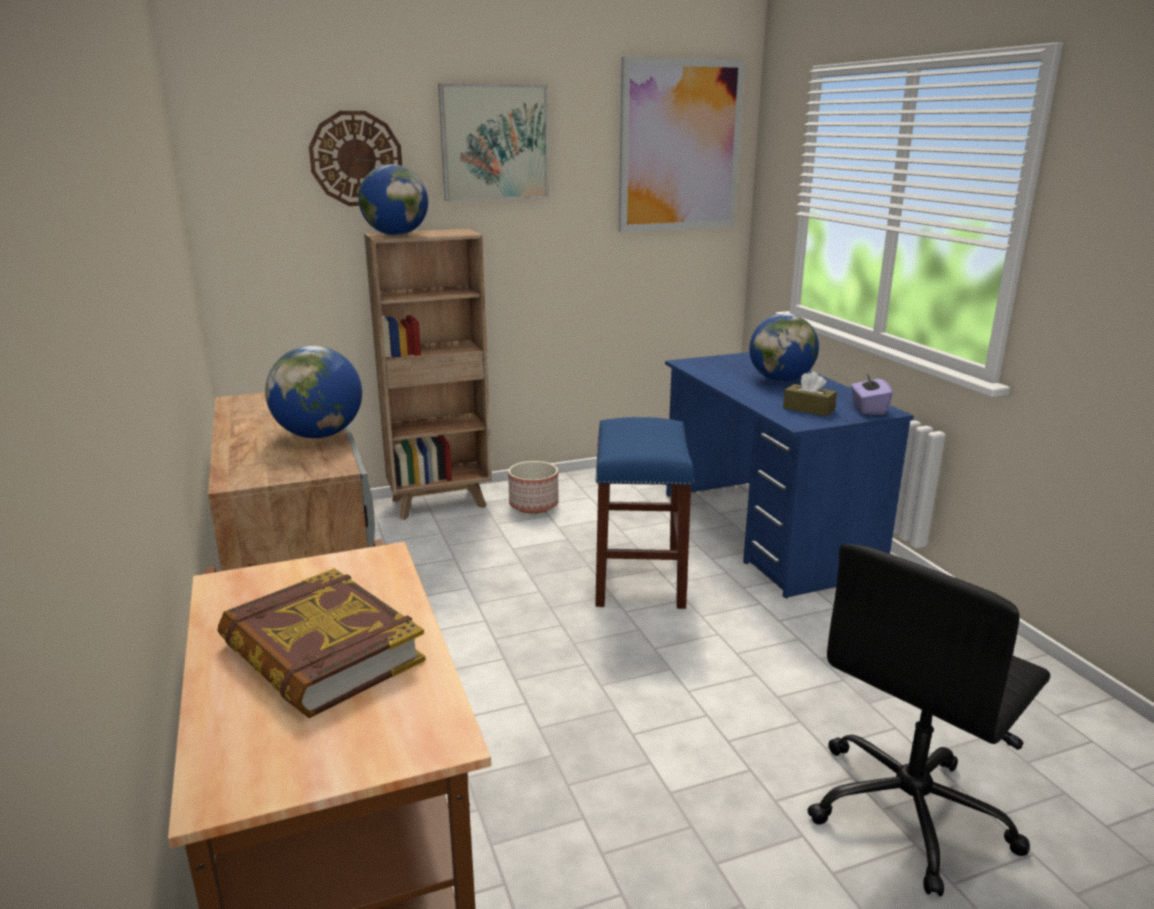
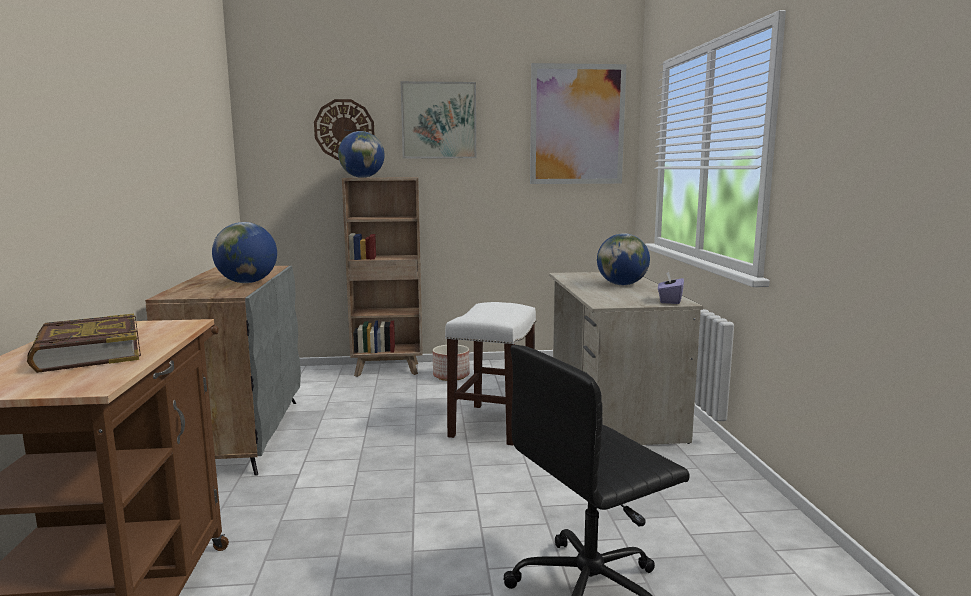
camera: 15 degrees right, 10 degrees down
blue stool [595,417,694,609] -> white stool [445,302,536,445]
blue desk [665,352,914,598] -> beige desk [549,272,703,445]
brown tissue box [783,371,837,417] -> none

